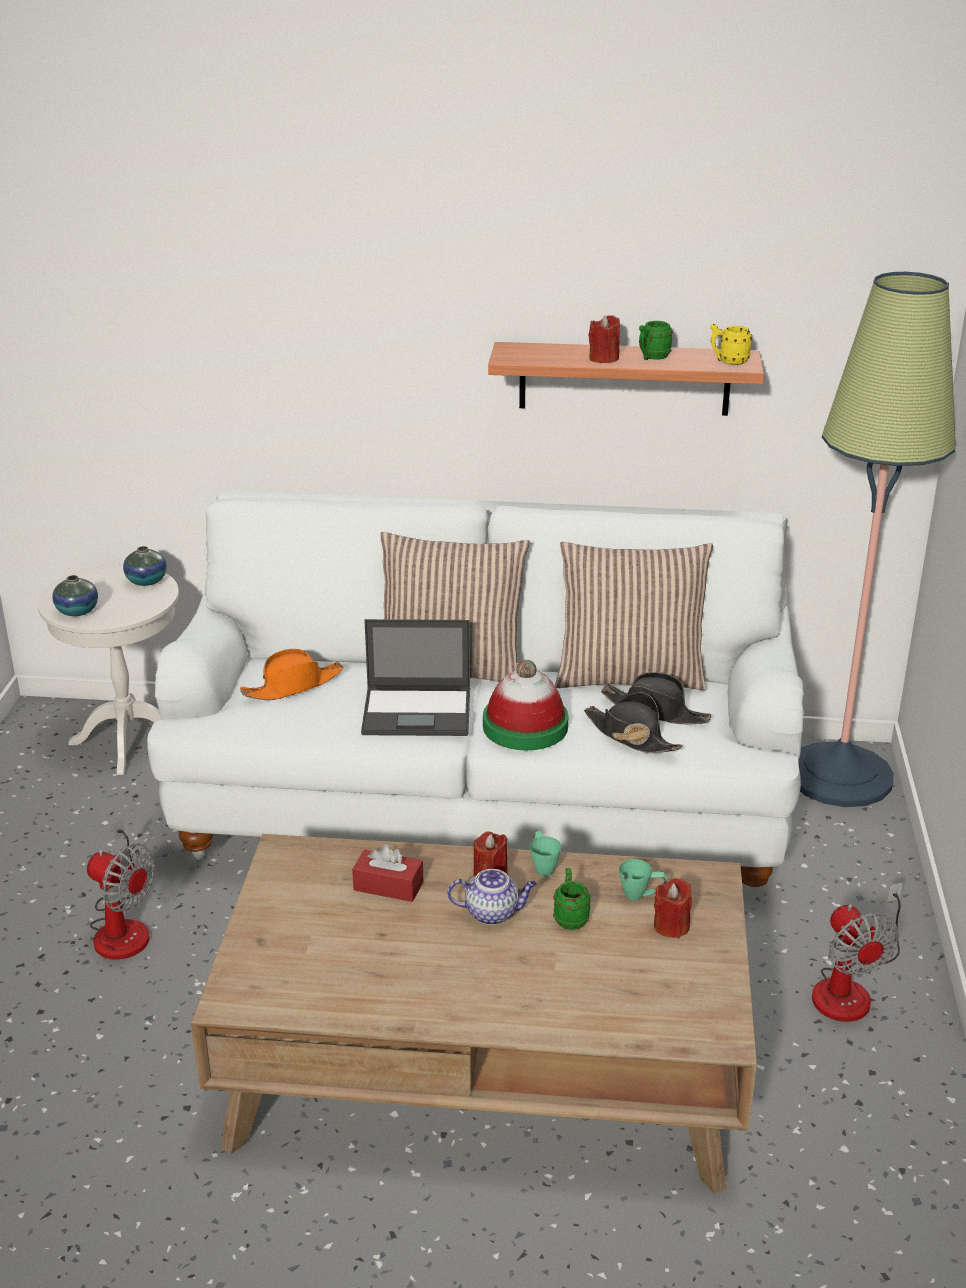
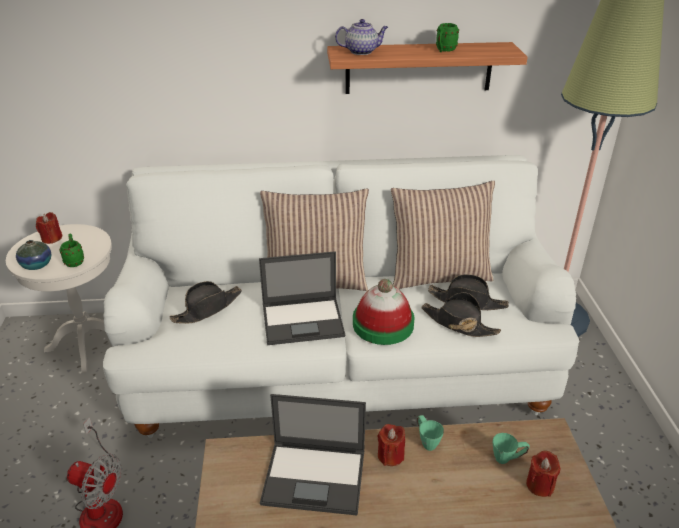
camera: 10 degrees left, 5 degrees up
vase [123,546,167,586] -> none
orange hat [240,649,344,700] -> black hat [169,281,242,324]
red tissue box [352,844,423,902] -> laptop [260,394,366,515]
teapot [447,869,537,925] -> teapot moved to [335,19,388,55]
green mug [553,868,591,930] -> green mug moved to [59,234,84,267]
red candle [588,315,620,363] -> red candle moved to [36,212,62,244]
yellow mug [711,324,752,365] -> none
fan [812,882,903,1022] -> none

